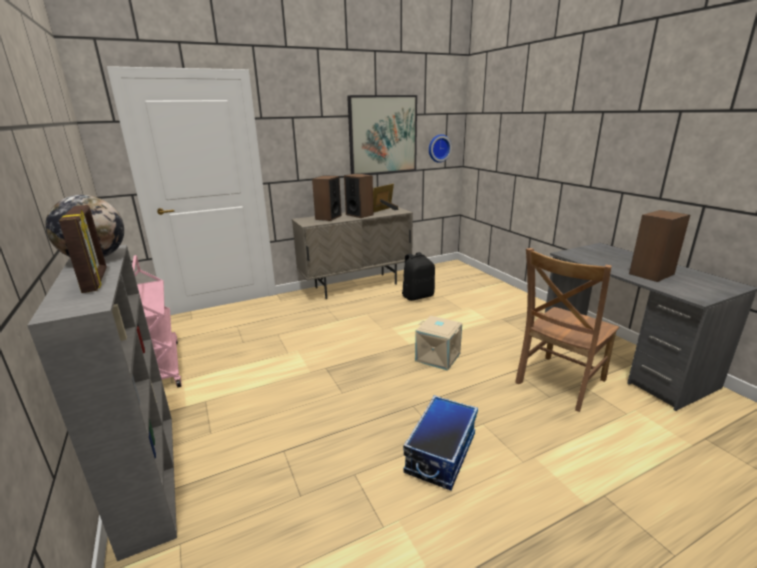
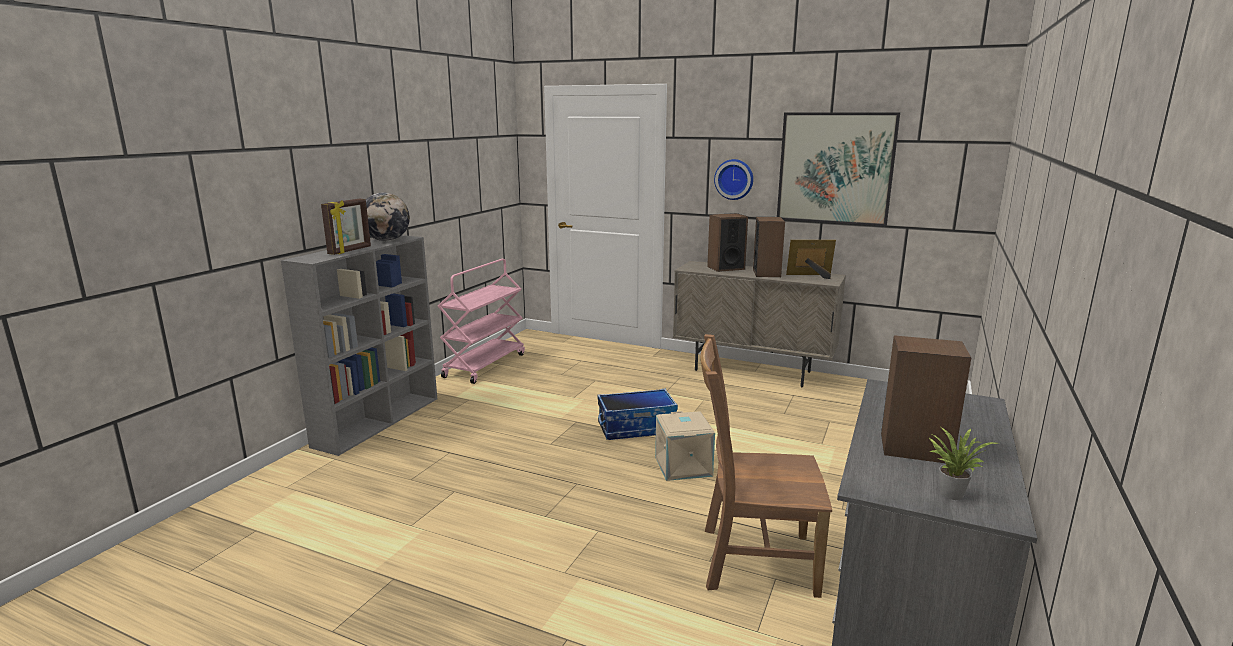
camera: 50 degrees right, 5 degrees down
black backpack [402,252,435,301] -> none
storage box [403,395,478,491] -> storage box moved to [597,389,678,440]
wall clock [429,134,452,163] -> wall clock moved to [714,159,753,200]
none -> potted plant [928,427,997,500]

